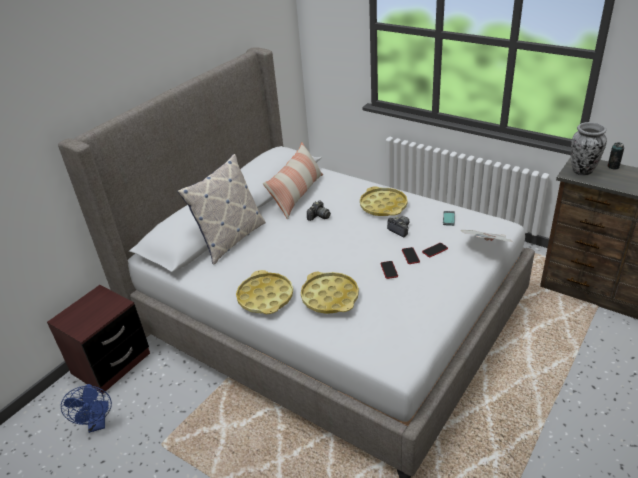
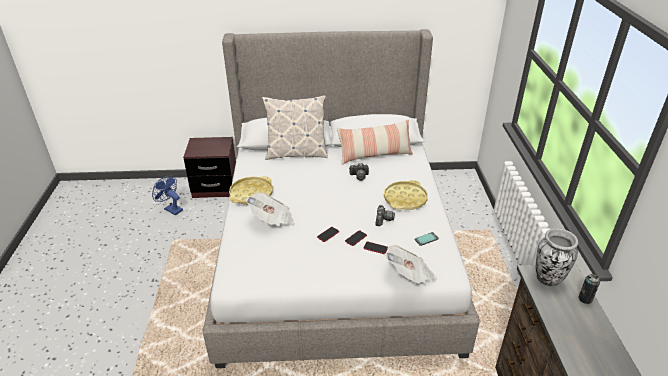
camera: 50 degrees right, 0 degrees up
blue fan [61,384,112,433] -> blue fan turned 90 degrees clockwise [152,175,183,215]
yellow tray [301,272,359,314] -> newspaper [246,193,295,226]

